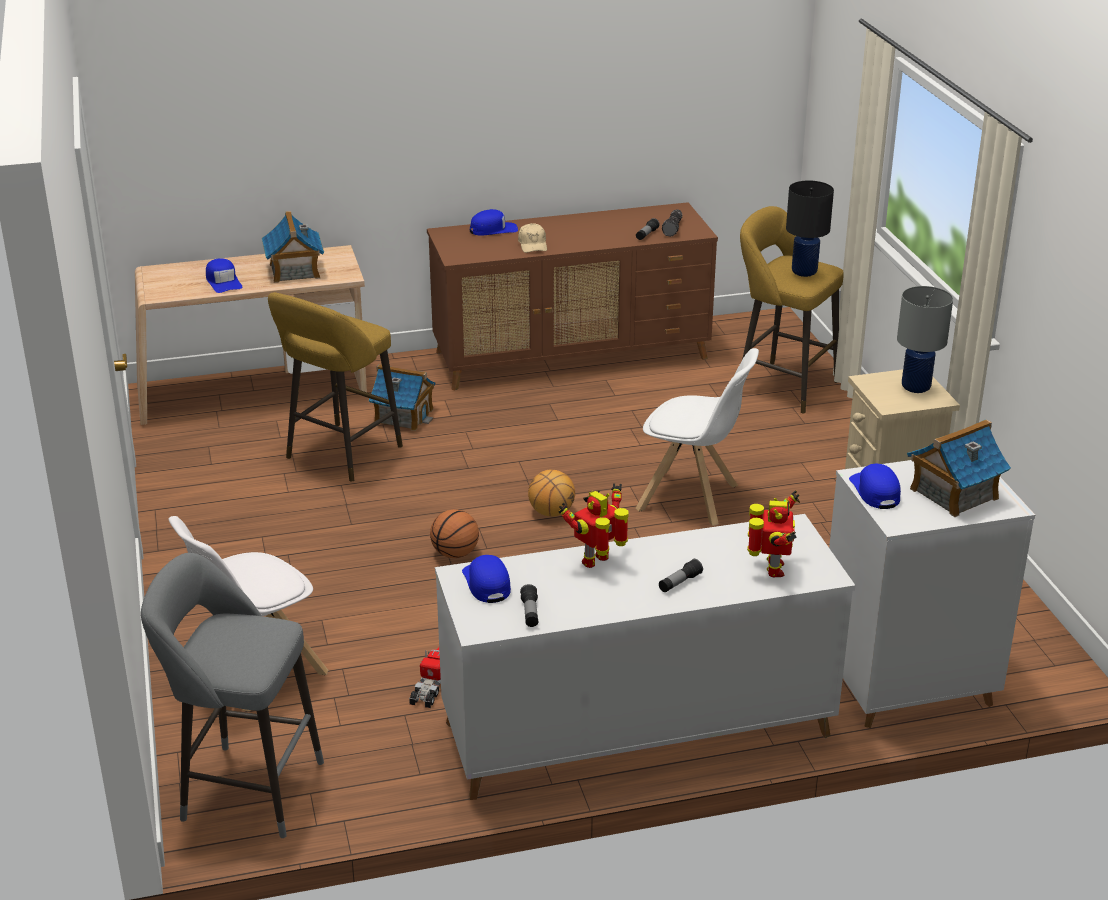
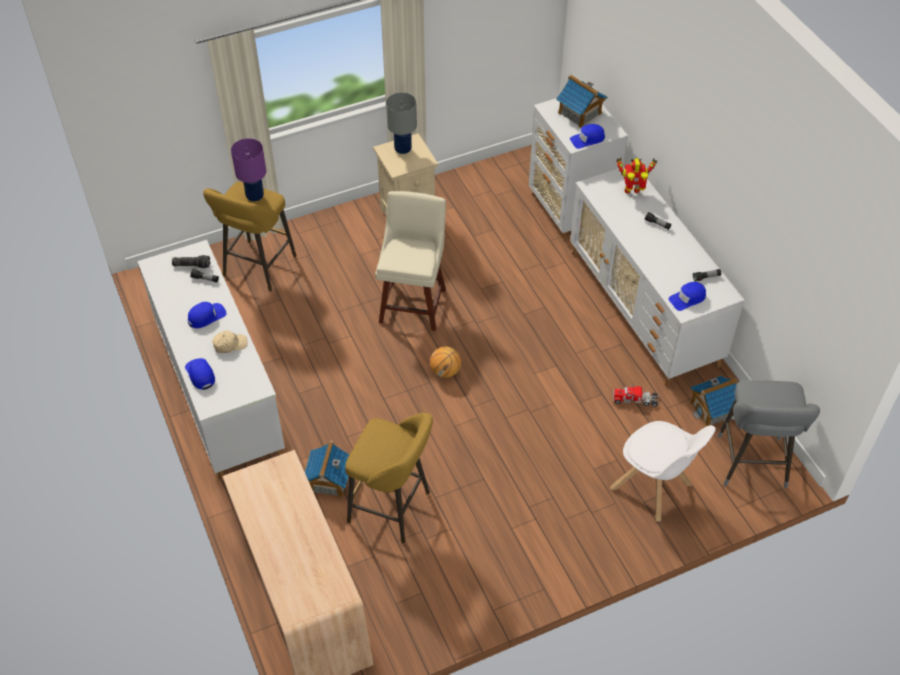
camera: 100 degrees left, 20 degrees up
blue cap [206,258,243,293] -> blue cap moved to [188,302,227,328]
toy house [262,211,324,283] -> toy house moved to [690,376,738,426]
brown dresser [427,202,718,390] -> white dresser [137,240,285,481]
basketball [430,509,479,558] -> none
toy robot [559,483,629,568] -> none
white chair [635,348,759,526] -> beige stool [375,191,446,331]
black table lamp [786,181,834,277] -> purple table lamp [231,138,266,201]

